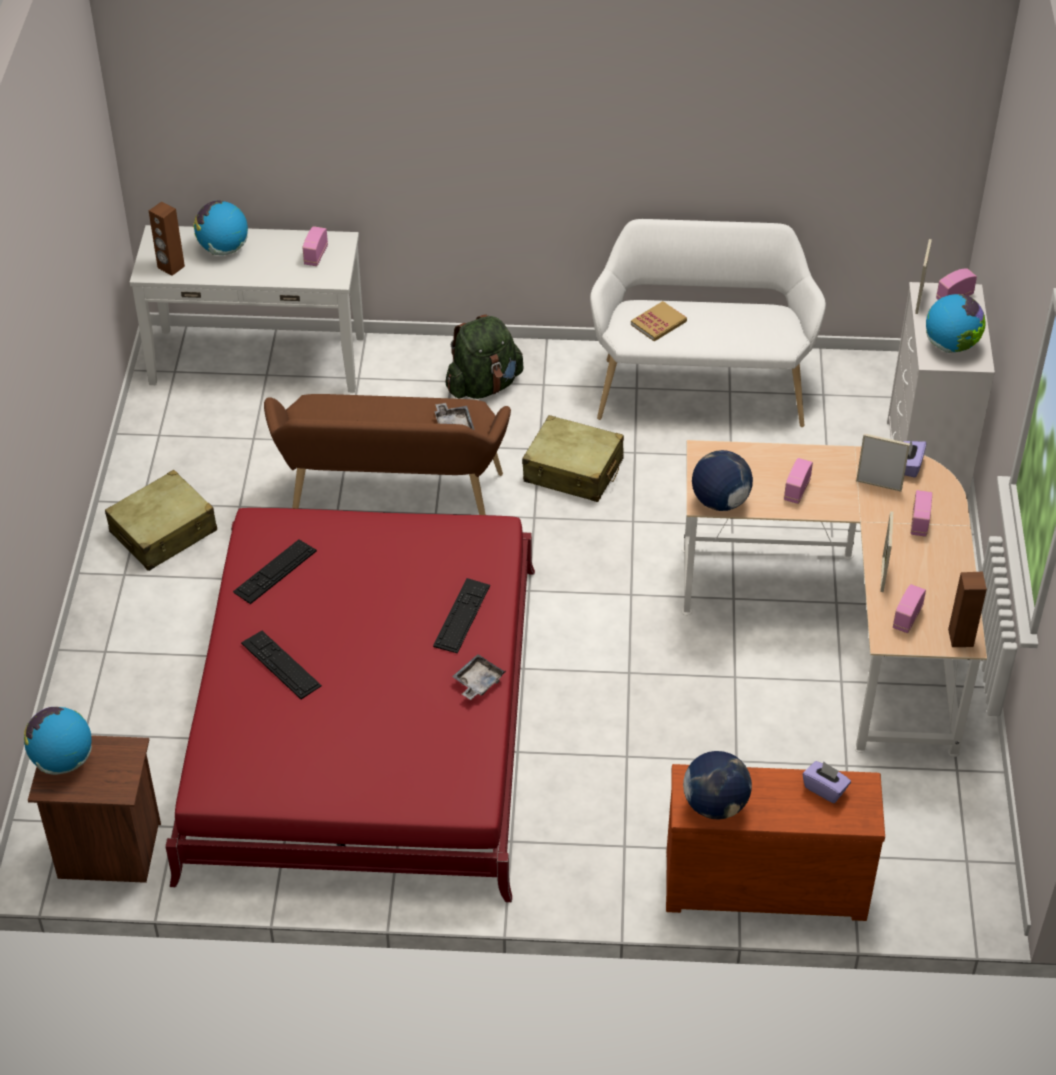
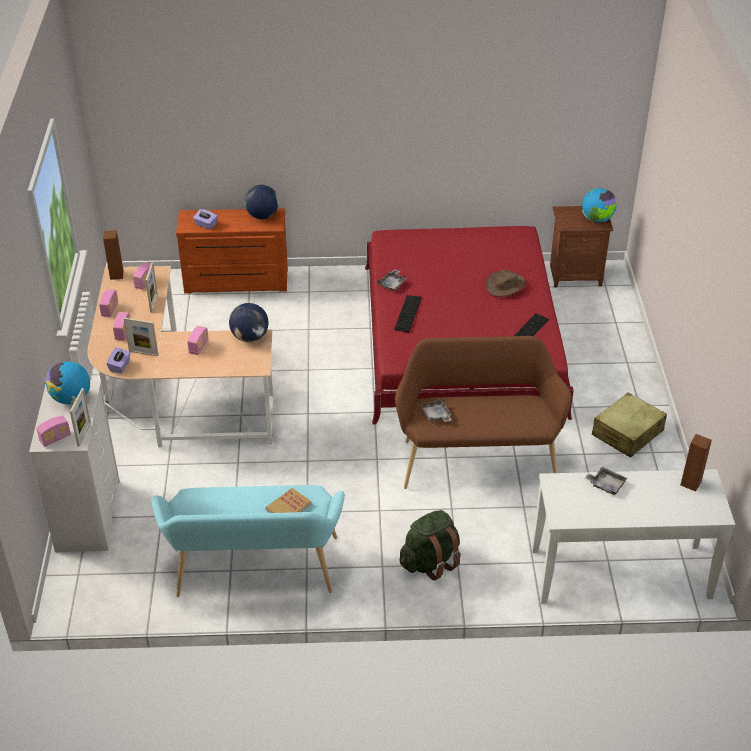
camera: 175 degrees right, 5 degrees down
globe [193,200,248,255] -> none
keyboard [241,631,322,699] -> brown hat [486,270,526,297]
radio [303,226,328,266] -> radio moved to [99,289,118,317]
beige suitcase [522,415,624,502] -> none
white bench [590,219,826,427] -> turquoise bench [152,485,345,597]
none -> grey tray [585,467,627,495]

